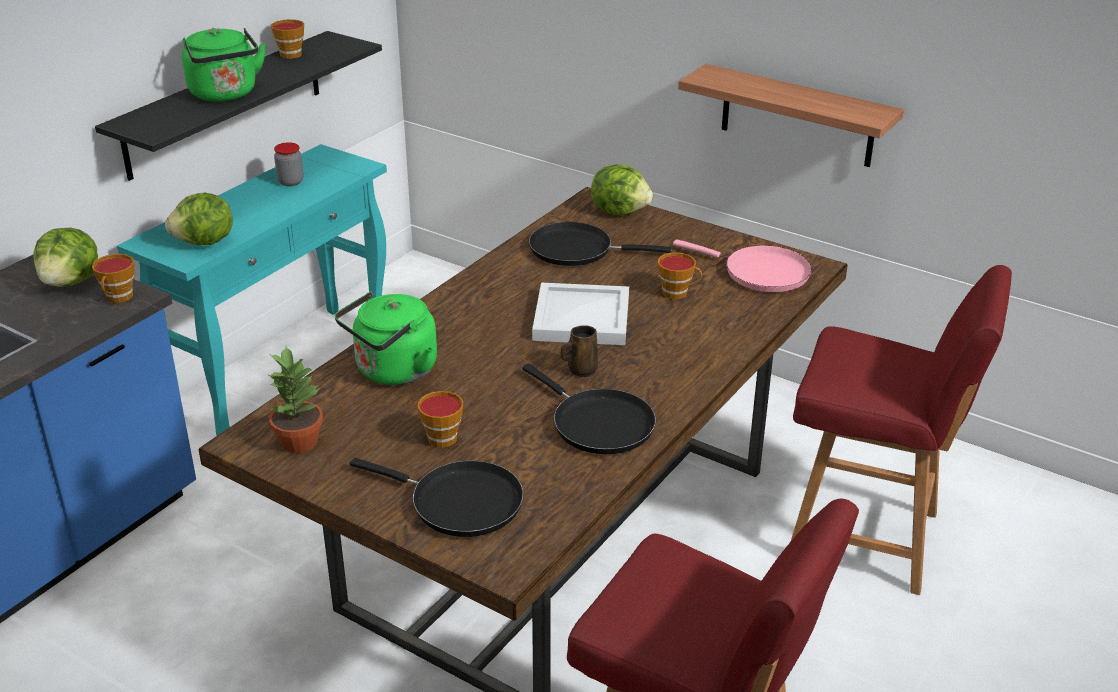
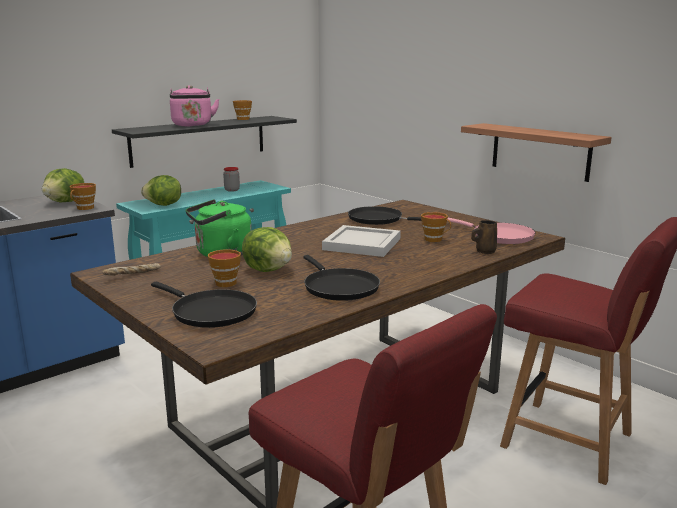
camera: 15 degrees right, 15 degrees down
green kettle [182,28,266,102] -> pink kettle [170,85,219,127]
potted plant [267,347,323,453] -> bread [102,263,161,276]
brown mug [560,325,598,377] -> brown mug moved to [471,220,497,254]
lettuce [591,164,653,216] -> lettuce moved to [242,227,292,272]

